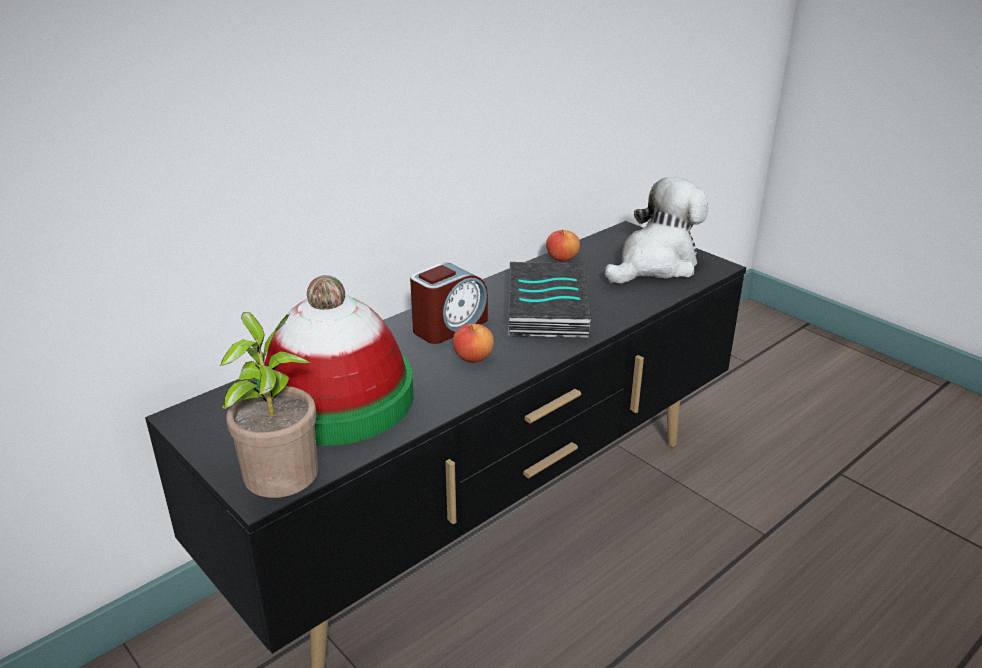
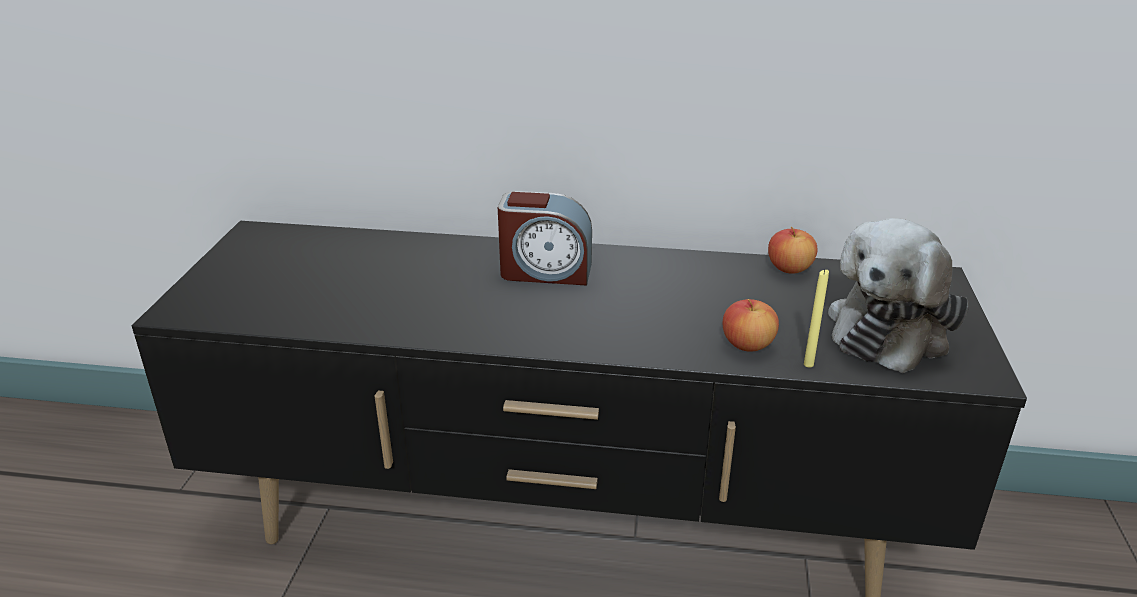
camera: 50 degrees right, 0 degrees up
potted plant [219,312,318,498] -> none
hat [256,275,414,446] -> none
apple [453,324,494,363] -> apple moved to [723,299,779,352]
book [508,262,591,338] -> none
plush toy [605,177,708,283] -> plush toy turned 120 degrees clockwise [828,218,969,373]
none -> yellow candle [804,269,829,368]

